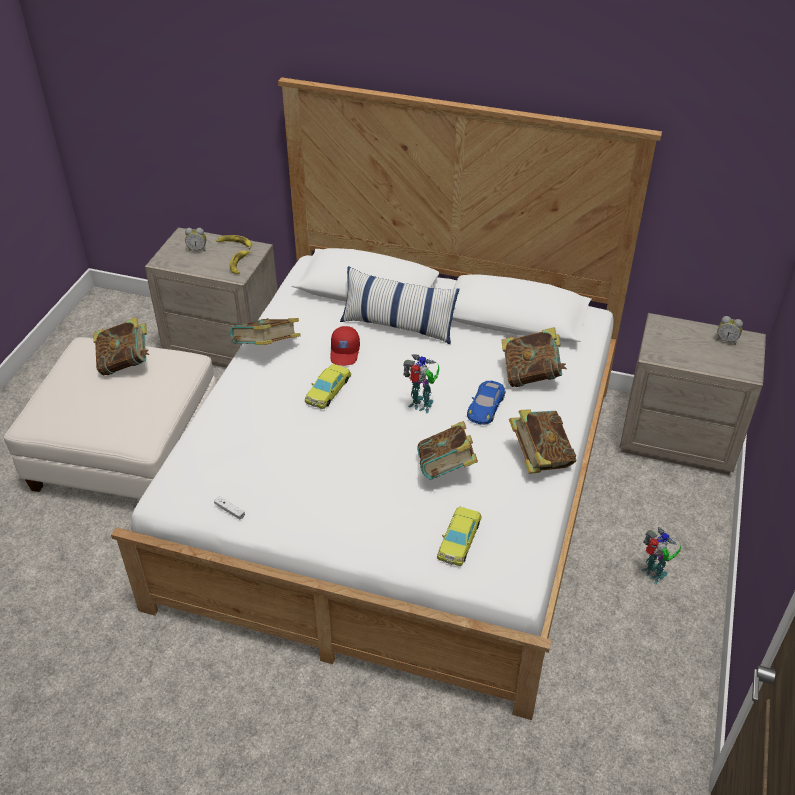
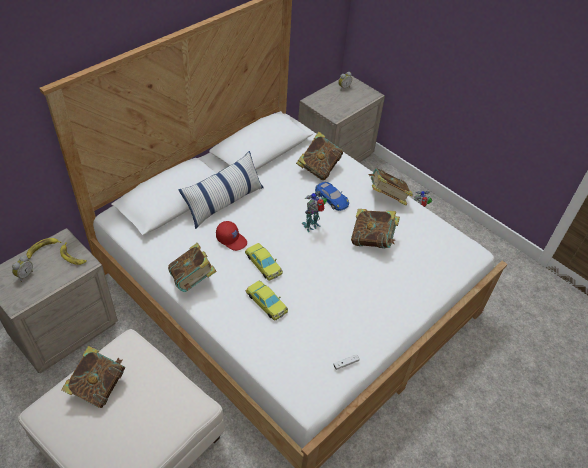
camera: 65 degrees left, 5 degrees up
yellow toy car [437,507,482,566] -> yellow toy car moved to [246,280,288,321]

